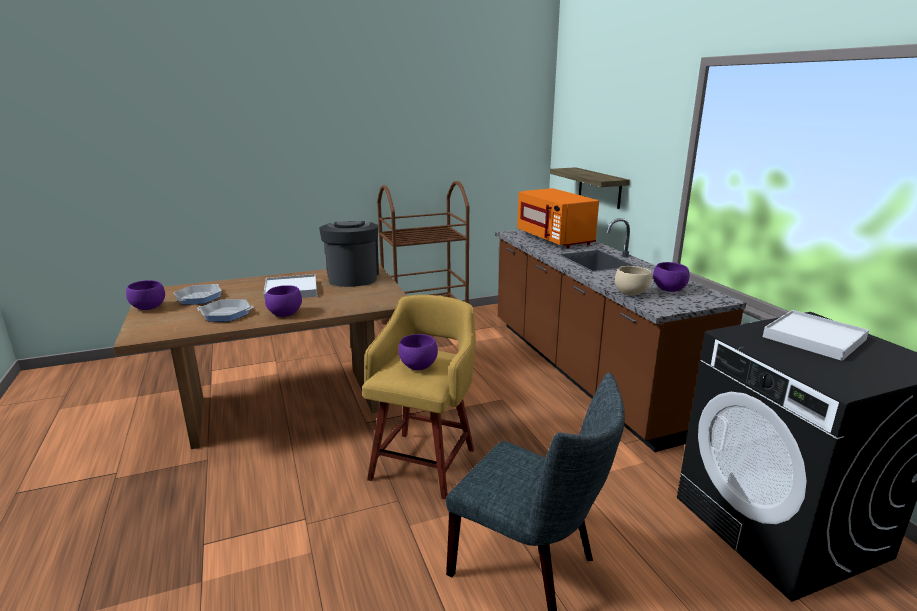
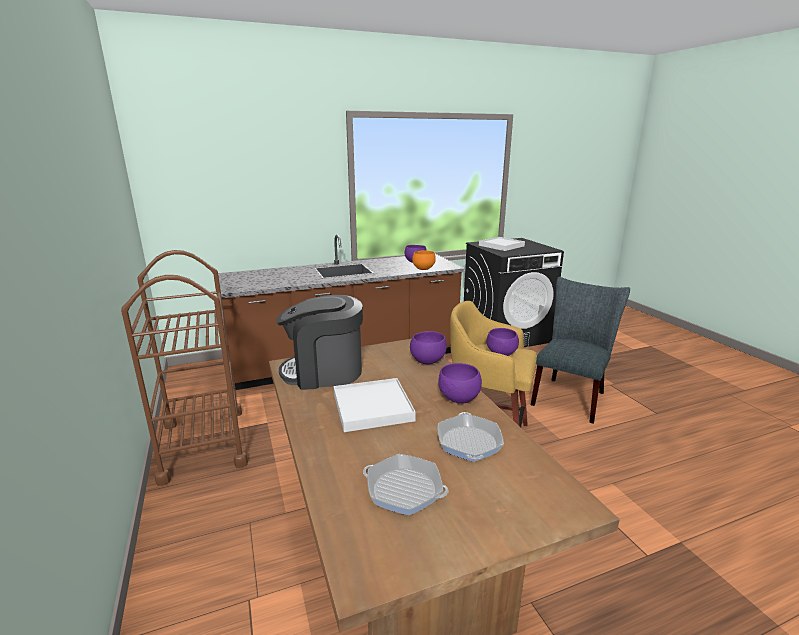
camera: 90 degrees left, 0 degrees up
purple bowl [126,280,165,310] -> purple bowl moved to [410,331,447,364]
orange microwave [517,188,599,248] -> none
shelf [550,167,630,209] -> none
beige bowl [615,266,652,296] -> orange bowl [412,250,436,270]

